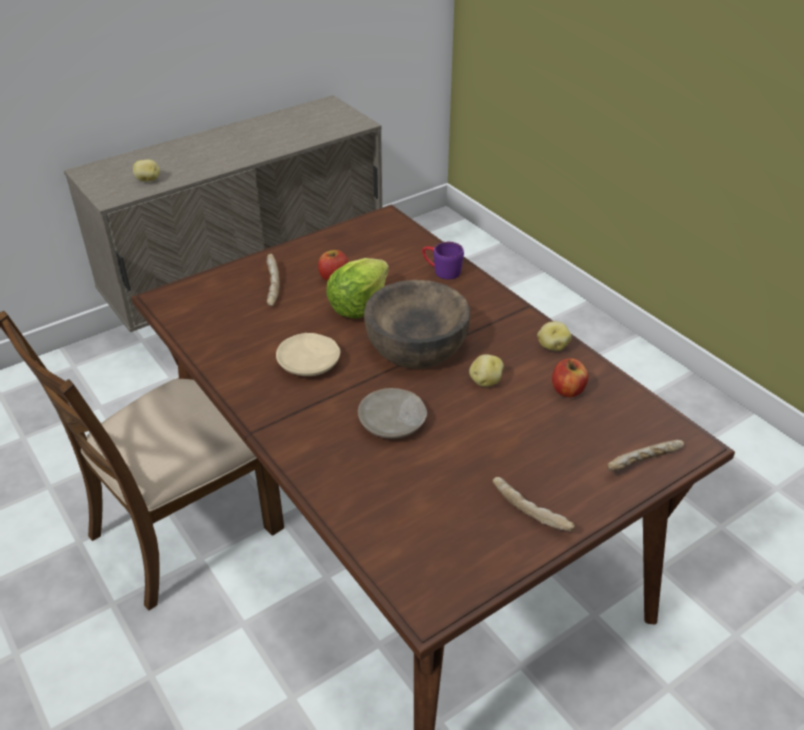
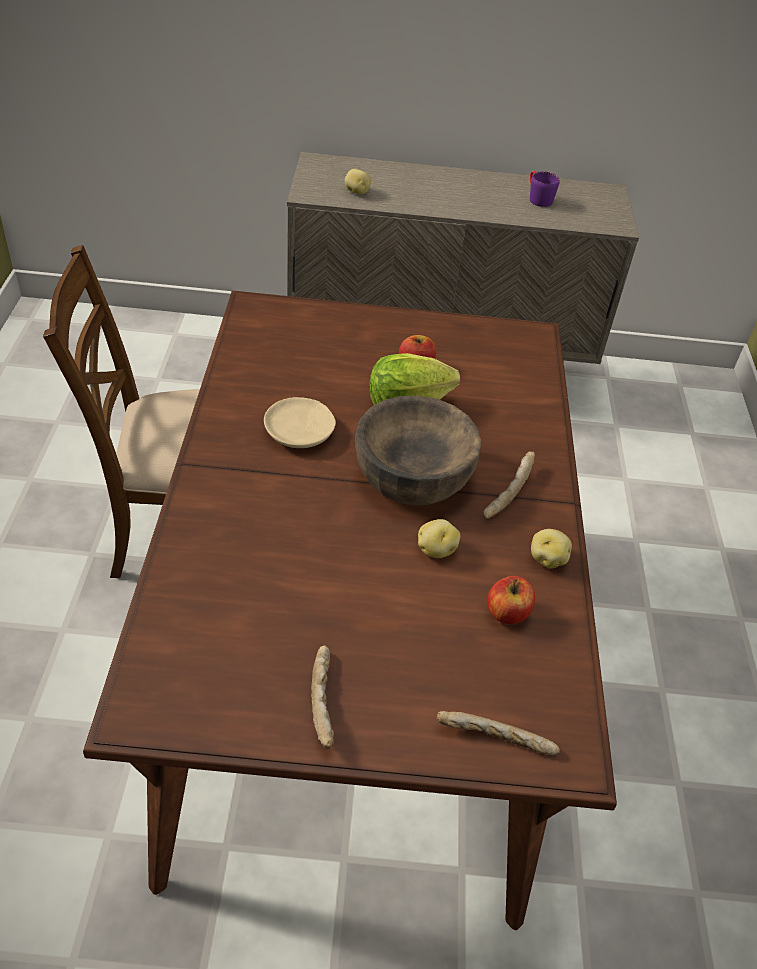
camera: 35 degrees right, 5 degrees up
bread [266,254,280,307] -> bread moved to [483,451,535,519]
beige plate [358,388,427,439] -> none
purple mug [422,242,464,280] -> purple mug moved to [530,171,560,207]

